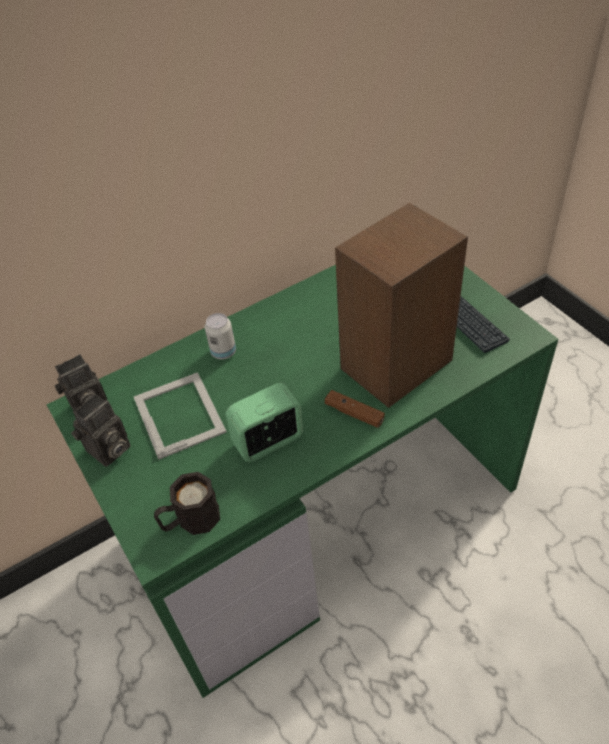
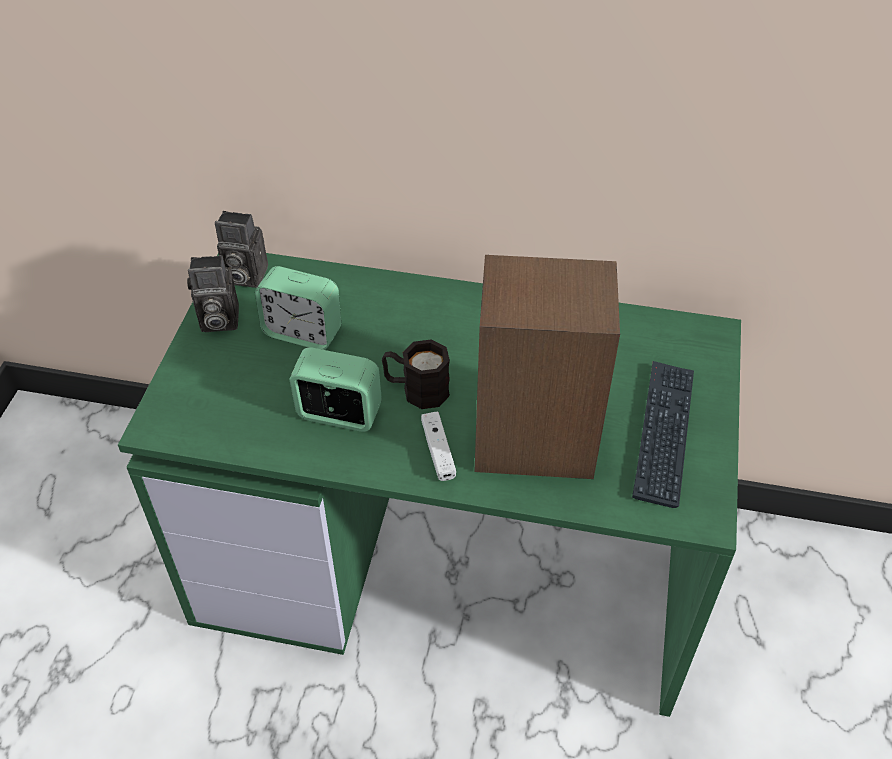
camera: 40 degrees right, 0 degrees up
picture frame [134,372,227,460] -> alarm clock [255,266,341,350]
black mug [154,472,220,535] -> black mug moved to [382,339,450,409]
can [204,313,236,359] -> none
brown game controller [325,390,385,428] -> white game controller [421,412,456,481]

